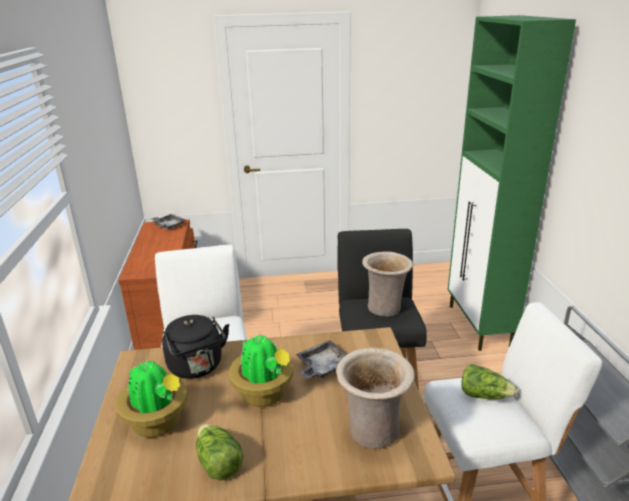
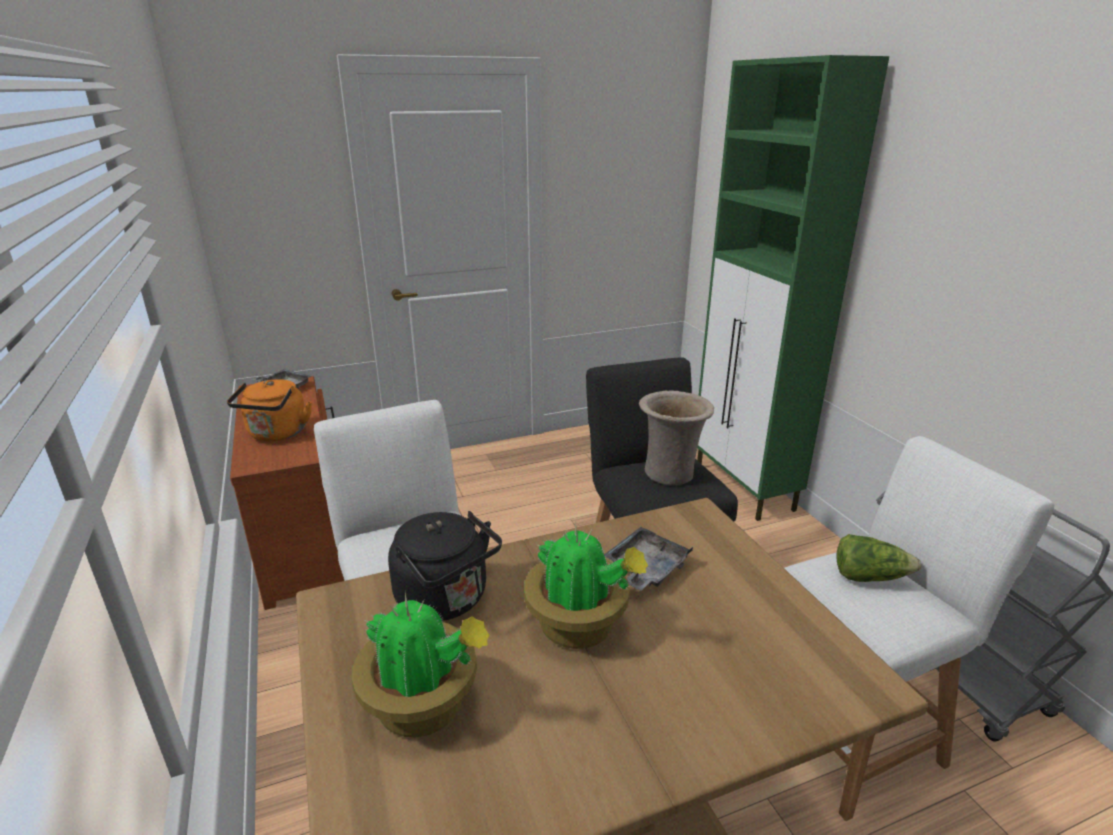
camera: 15 degrees left, 0 degrees up
lettuce [196,424,243,481] -> none
beige vase [336,347,415,449] -> none
none -> orange kettle [227,379,312,441]

